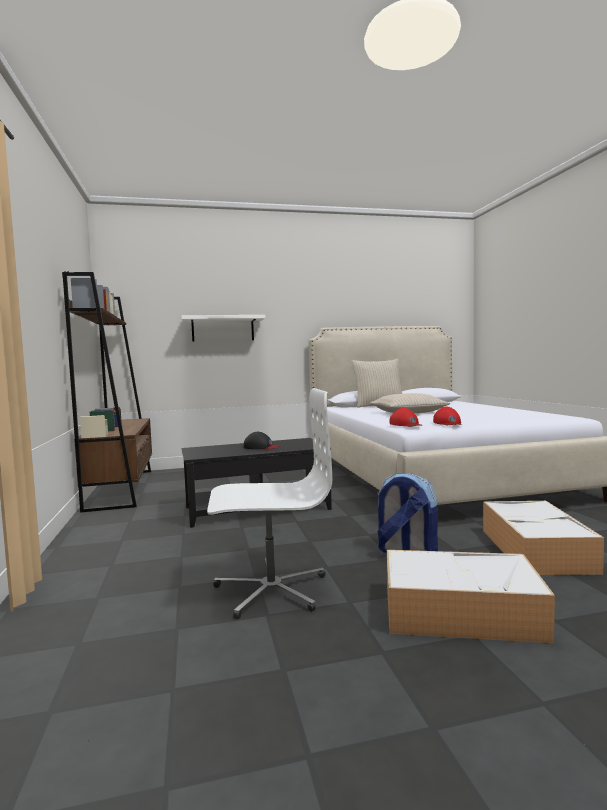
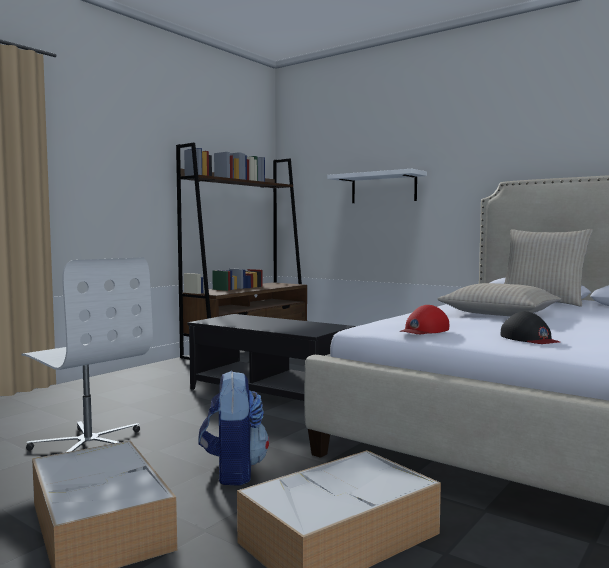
camera: 50 degrees right, 0 degrees up
black cap [243,432,280,449] -> black cap moved to [501,311,560,344]
red cap [390,408,421,427] -> none

